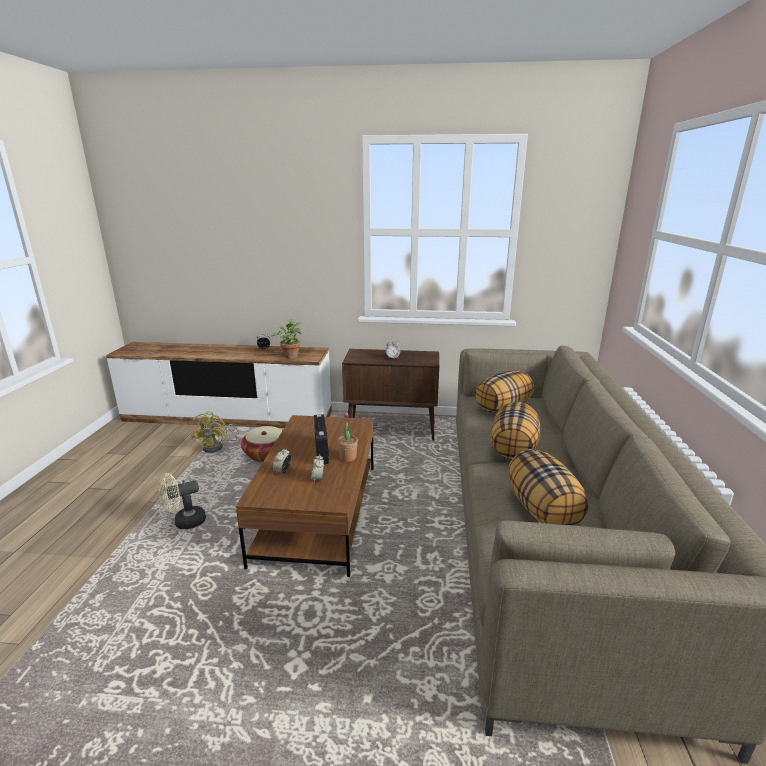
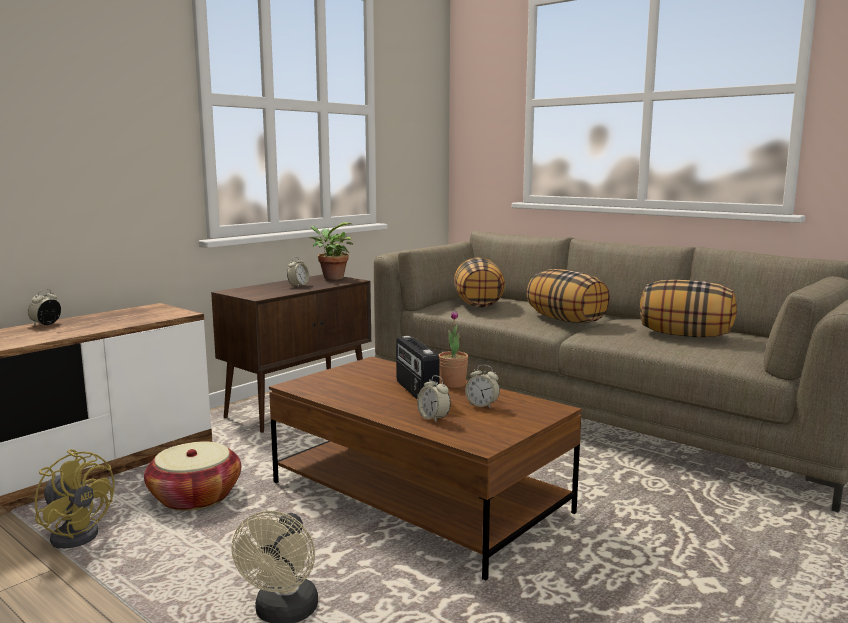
camera: 55 degrees left, 10 degrees down
potted plant [272,319,302,359] -> potted plant moved to [309,222,353,280]
radio [314,414,329,464] -> radio turned 135 degrees counterclockwise [396,336,439,399]

